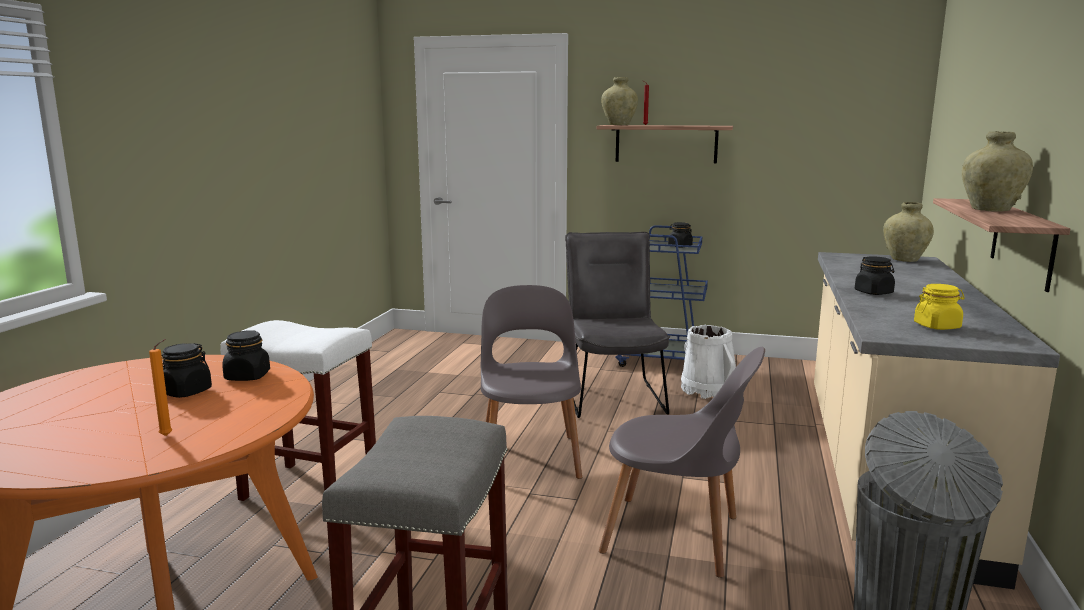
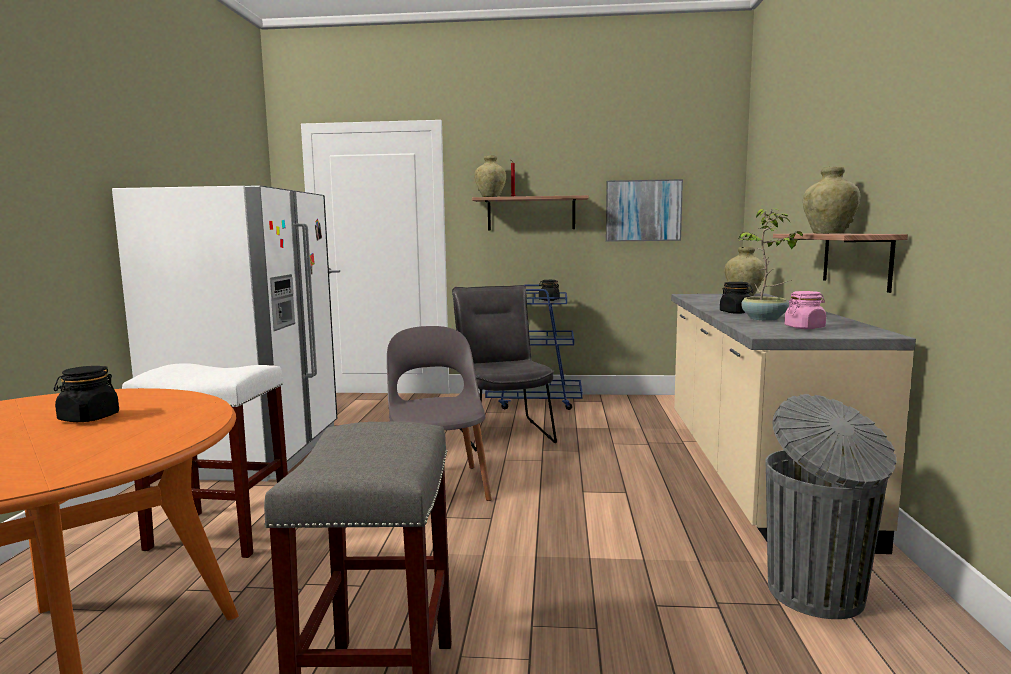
camera: 10 degrees left, 5 degrees down
orange candle [149,339,172,436] -> none
black jar [222,331,270,381] -> none
grey chair [599,347,765,578] -> none
white bucket [681,325,736,399] -> none
yellow jar [914,284,965,330] -> pink jar [784,291,826,329]
none -> white fridge [112,185,337,481]
none -> picture [606,179,683,242]
none -> potted plant [738,208,803,321]

